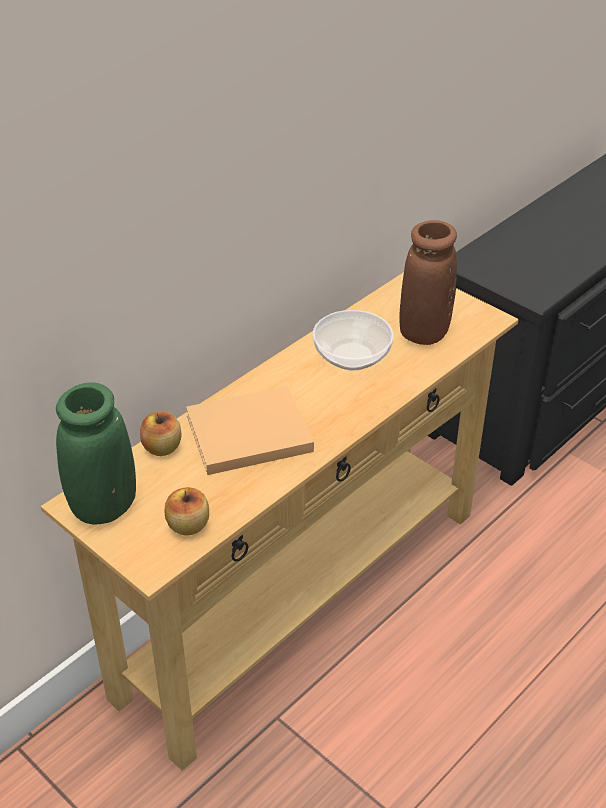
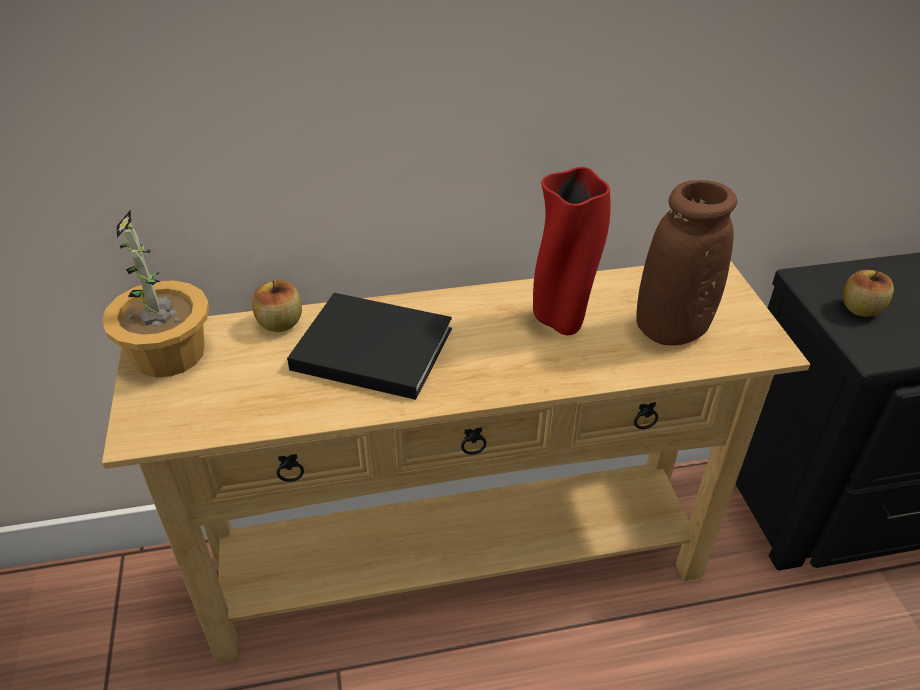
camera: 35 degrees right, 0 degrees up
green vase [56,382,136,524] -> potted plant [102,210,209,378]
apple [165,487,209,536] -> apple moved to [843,270,894,317]
beige book [186,386,314,475] -> black book [287,293,452,400]
bowl [313,310,394,371] -> red vase [533,167,611,335]

